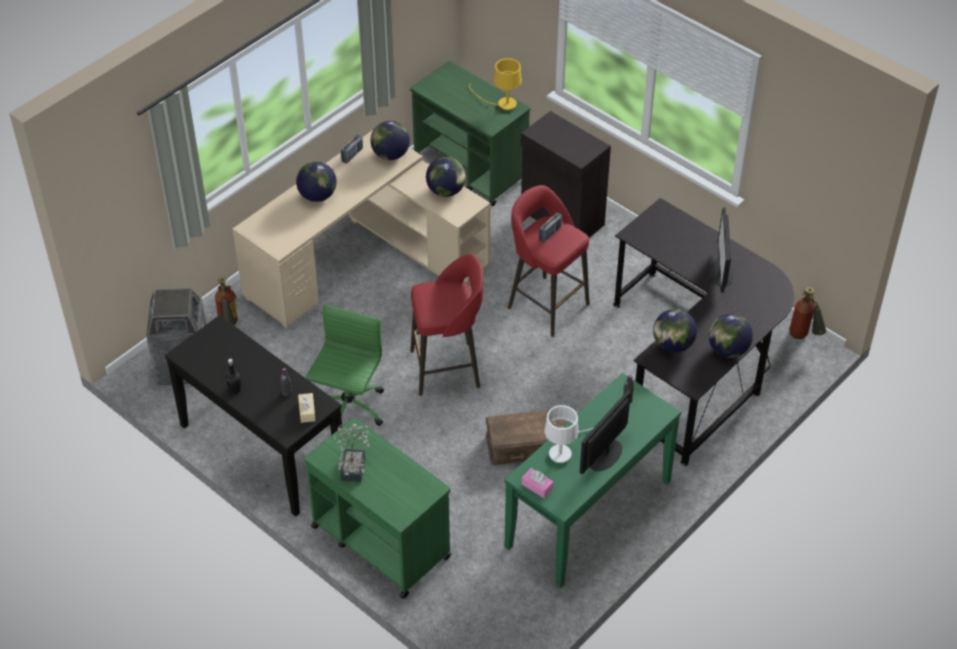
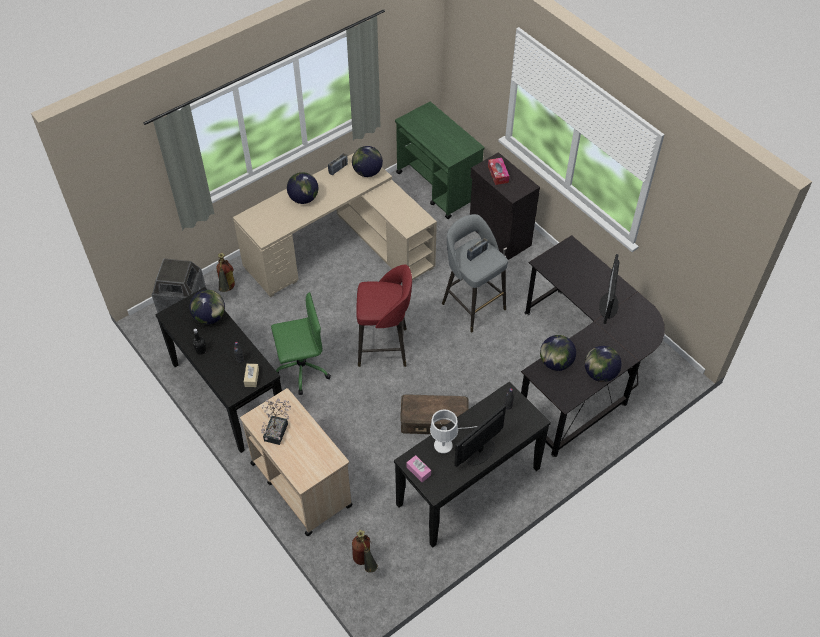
camera: 10 degrees right, 5 degrees up
green cart [304,417,451,599] -> beige cart [240,388,353,536]
green office chair [306,305,384,426] -> green office chair turned 45 degrees clockwise [271,292,331,395]
globe [426,157,466,197] -> globe moved to [190,290,225,324]
yellow table lamp [469,58,522,110] -> none
green console table [504,373,682,588] -> black console table [394,382,551,547]
red stool [508,185,590,337] -> grey stool [442,214,508,332]
fire extinguisher [789,287,827,339] -> fire extinguisher moved to [352,530,378,573]
none -> tissue box [488,158,509,185]

